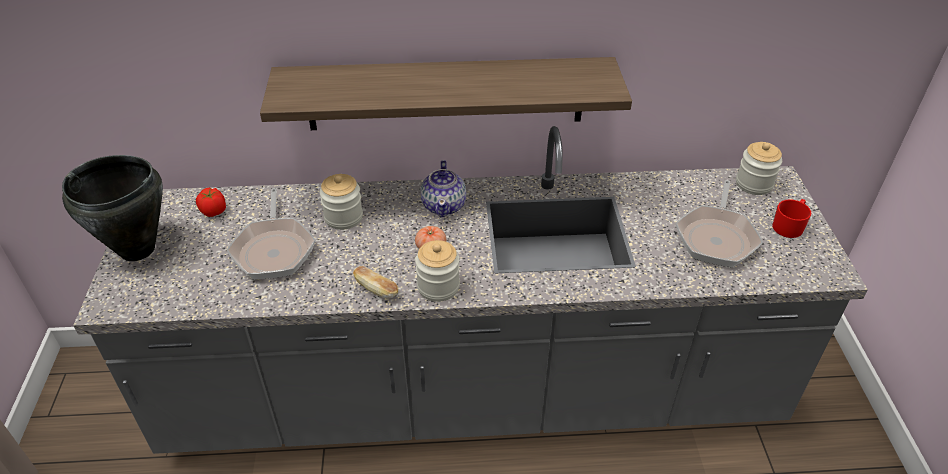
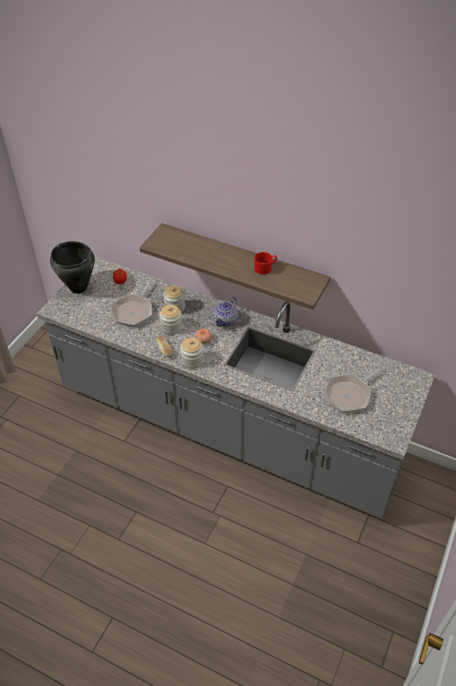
camera: 30 degrees right, 5 degrees up
jar [736,142,782,195] -> jar moved to [160,305,182,335]
red mug [772,199,811,238] -> red mug moved to [254,252,277,275]

